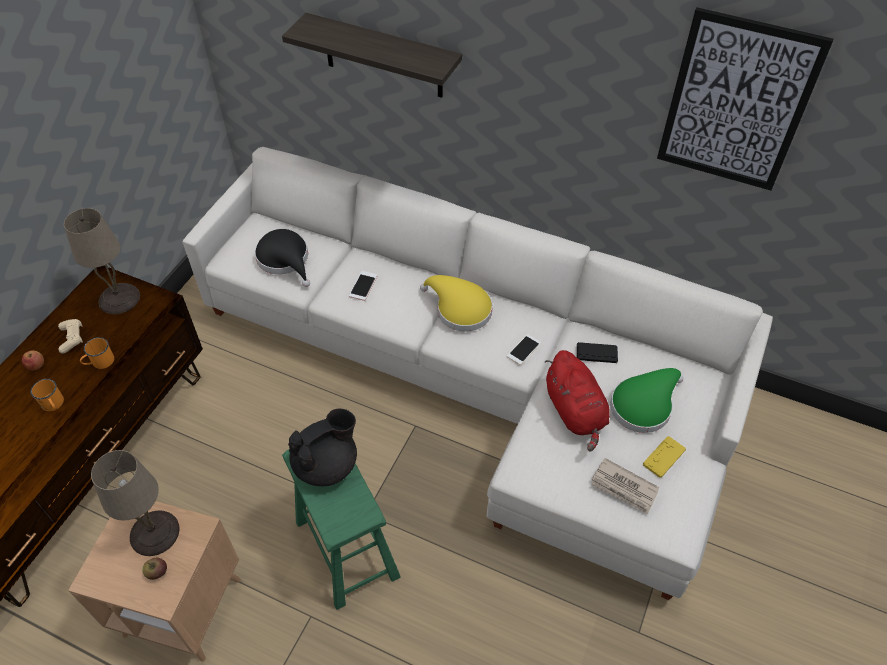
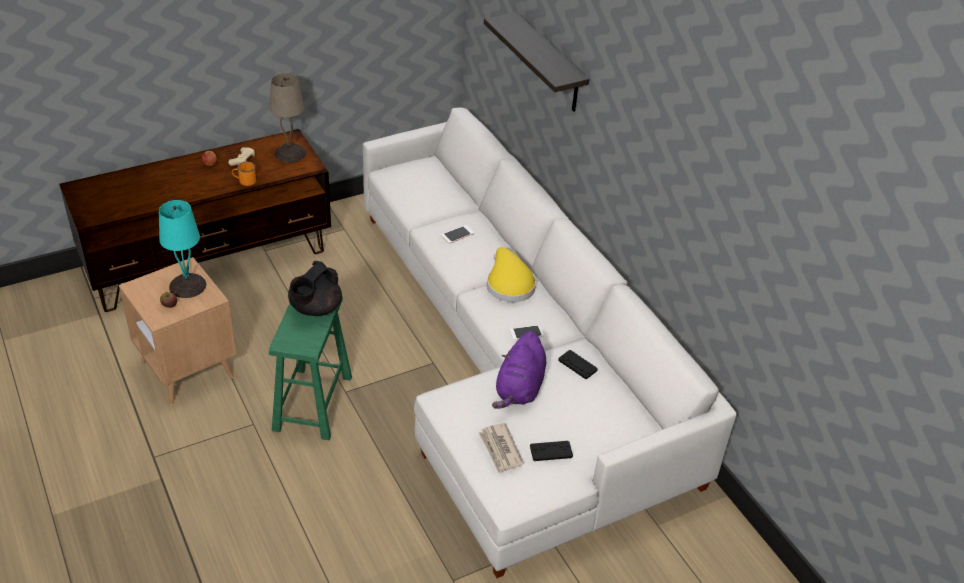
camera: 35 degrees right, 10 degrees down
orange mug [31,379,64,411] -> none
beige table lamp [91,450,180,556] -> turquoise table lamp [159,200,206,298]
black hat [255,229,310,287] -> none
black teapot [288,408,357,486] -> black teapot turned 120 degrees clockwise [288,261,342,316]
red plush toy [544,350,610,451] -> purple plush toy [492,331,546,409]
green hat [610,368,683,433] -> none
yellow game controller [643,436,686,478] -> black game controller [530,441,573,461]
picture [657,7,834,191] -> none

